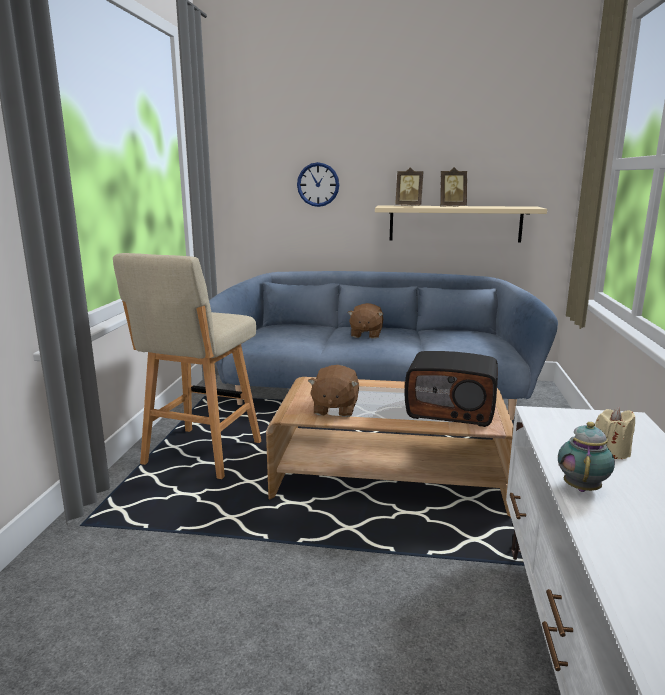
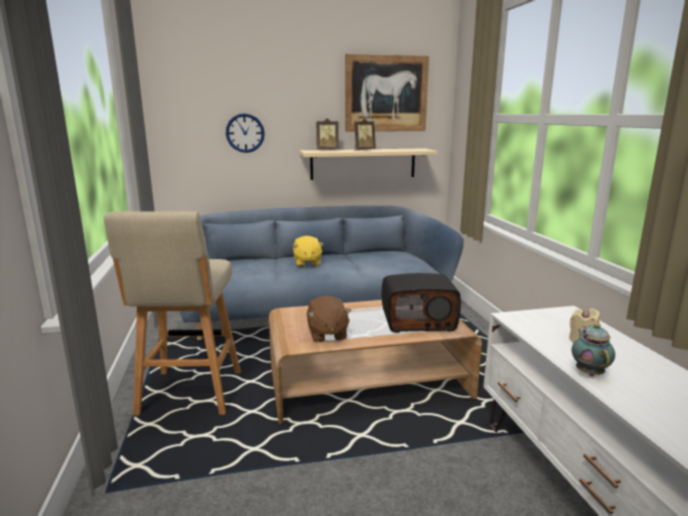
camera: 20 degrees left, 0 degrees up
brown plush toy [348,303,383,339] -> yellow plush toy [293,236,324,267]
none -> picture [345,54,429,132]

